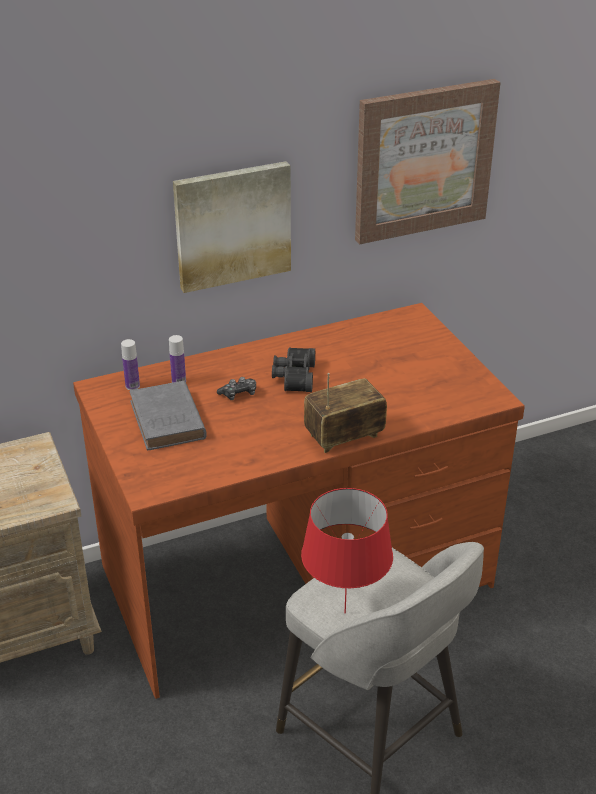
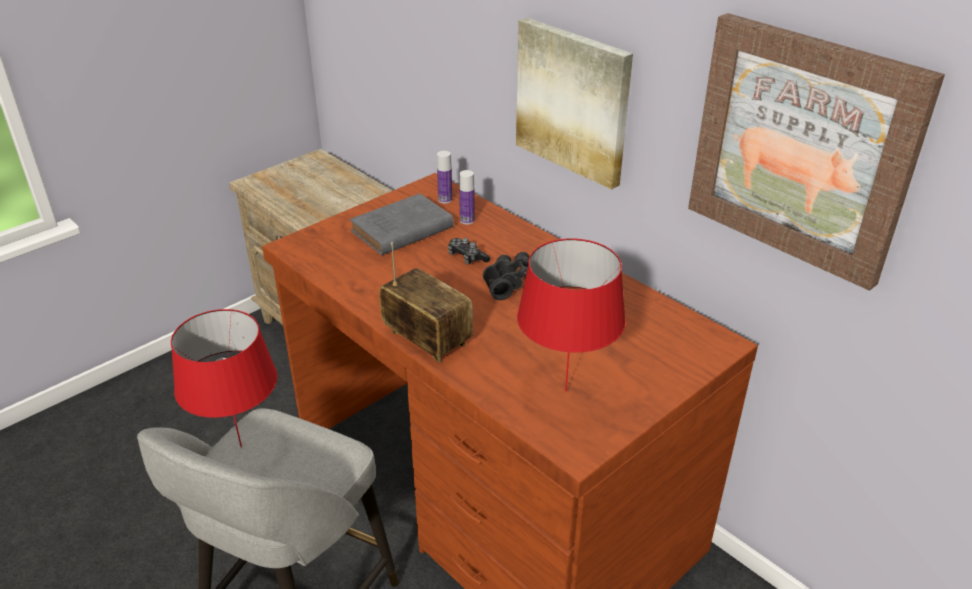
camera: 70 degrees right, 0 degrees up
none -> red table lamp [517,238,626,392]

